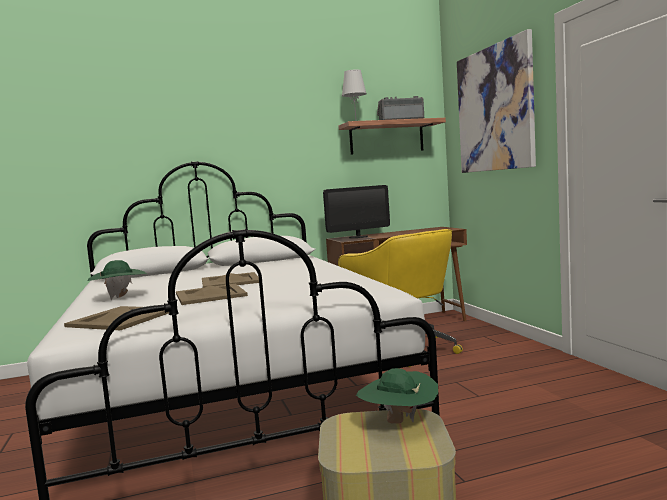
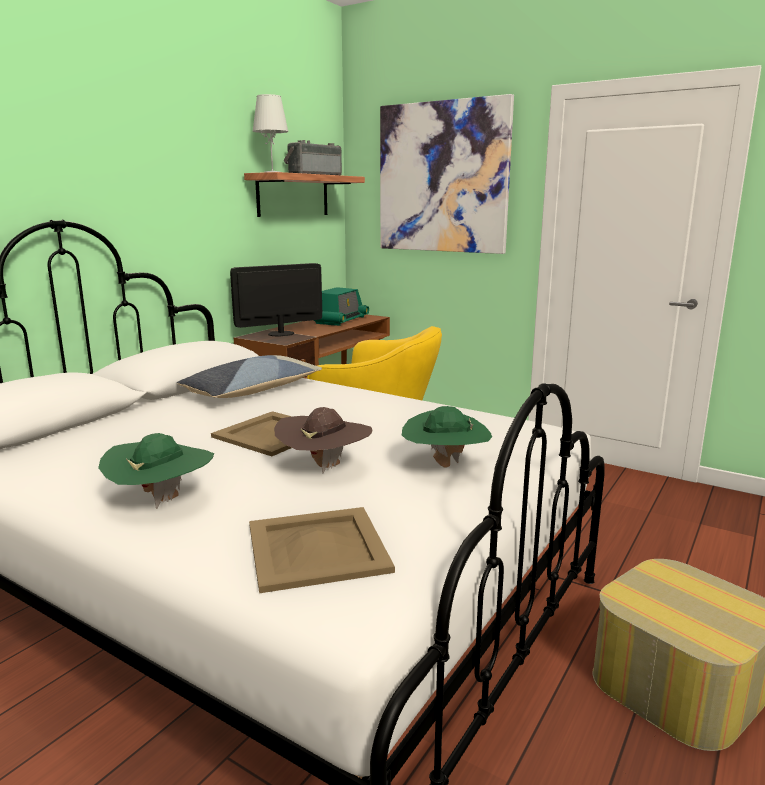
camera: 40 degrees left, 10 degrees up
beige tray [176,284,248,305] -> brown hat [274,407,373,474]
monitor [323,185,390,238] -> monitor turned 150 degrees counterclockwise [230,263,322,337]
green hat [356,368,438,424] -> green hat moved to [402,406,492,468]
none -> pillow [177,355,322,398]
none -> radio [313,287,369,326]

